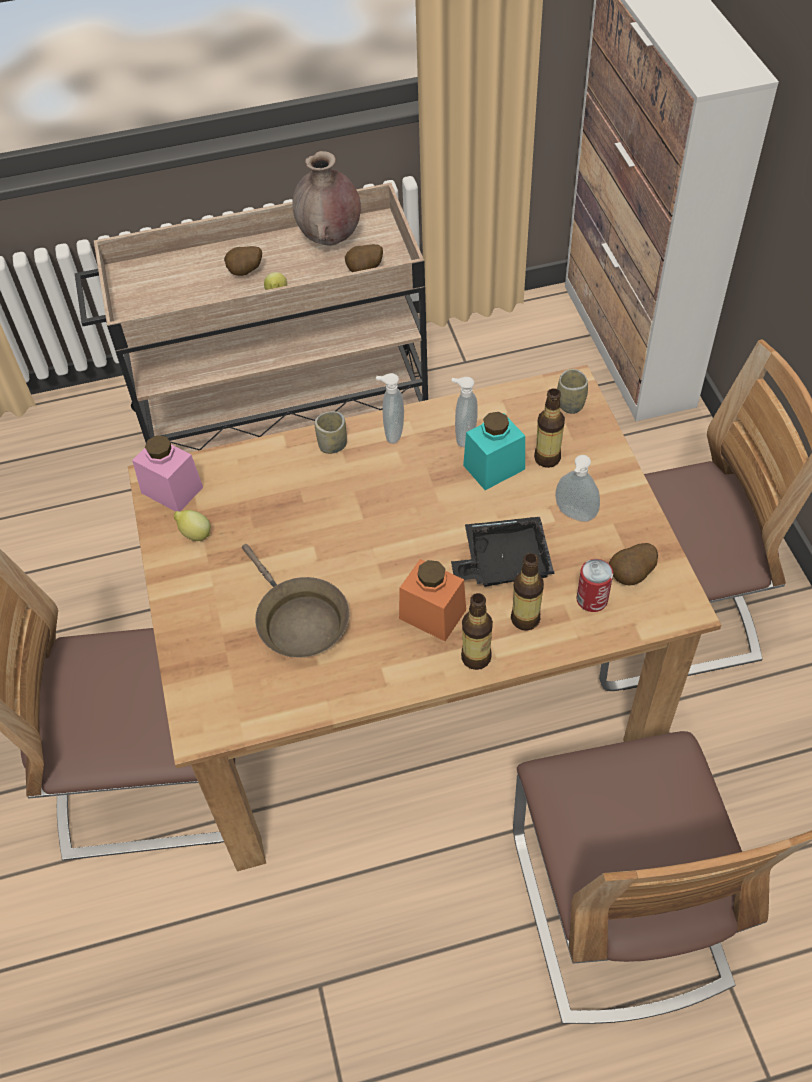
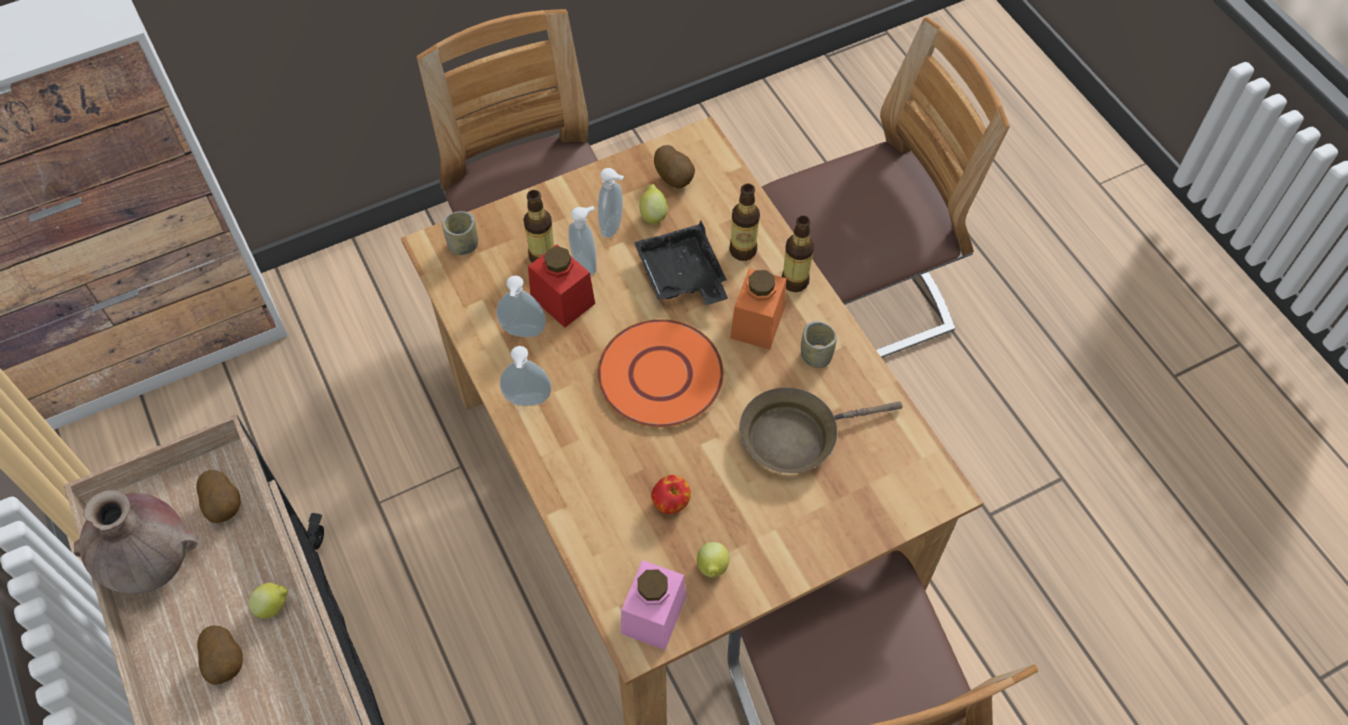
camera: 105 degrees left, 5 degrees up
brown frying pan [242,544,349,657] -> brown frying pan turned 150 degrees counterclockwise [739,387,902,473]
cup [315,411,347,454] -> cup moved to [801,321,837,368]
turquoise jar [463,412,525,490] -> red jar [528,244,595,328]
can [577,559,613,612] -> none
none -> soap dispenser [568,206,597,276]
none -> orange plate [597,319,724,428]
none -> lemon [639,184,667,226]
none -> apple [651,475,691,514]

